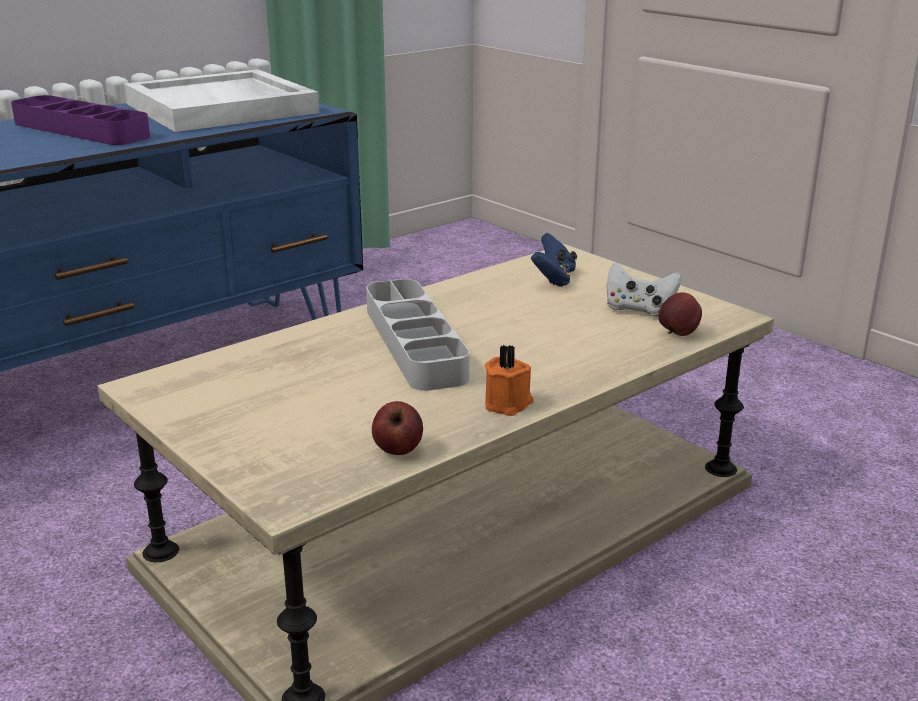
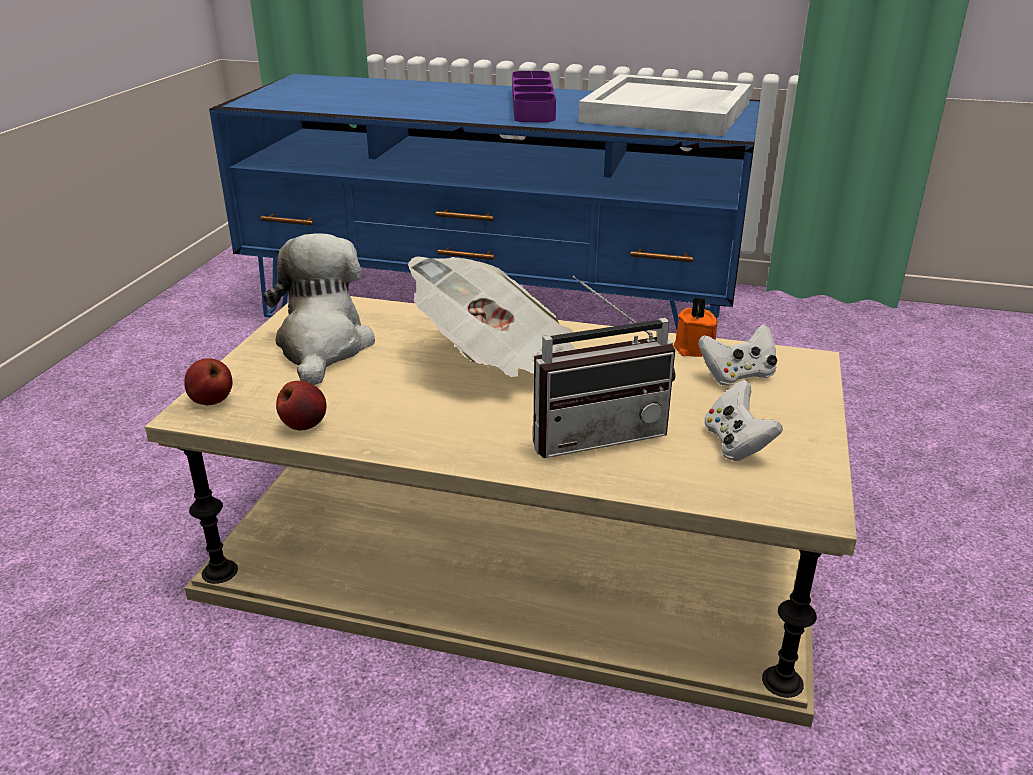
camera: 55 degrees right, 5 degrees up
grey tray [366,279,469,391] -> newspaper [408,256,575,377]
orange candle [485,345,534,416] -> orange candle moved to [674,298,718,357]
blue game controller [531,233,577,287] -> white game controller [698,324,777,386]
apple [658,293,702,336] -> apple moved to [184,358,232,405]
none -> plush toy [263,233,375,385]
none -> radio [533,275,675,458]

